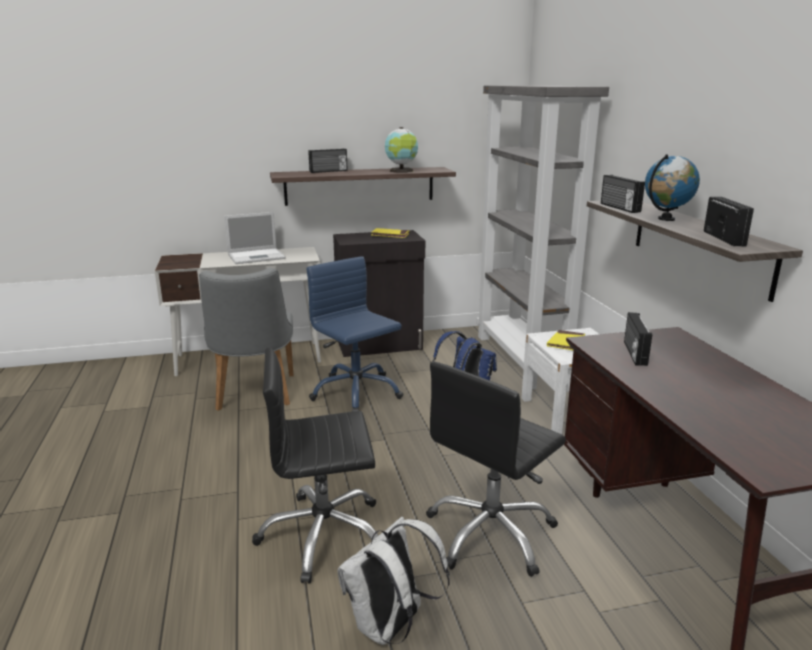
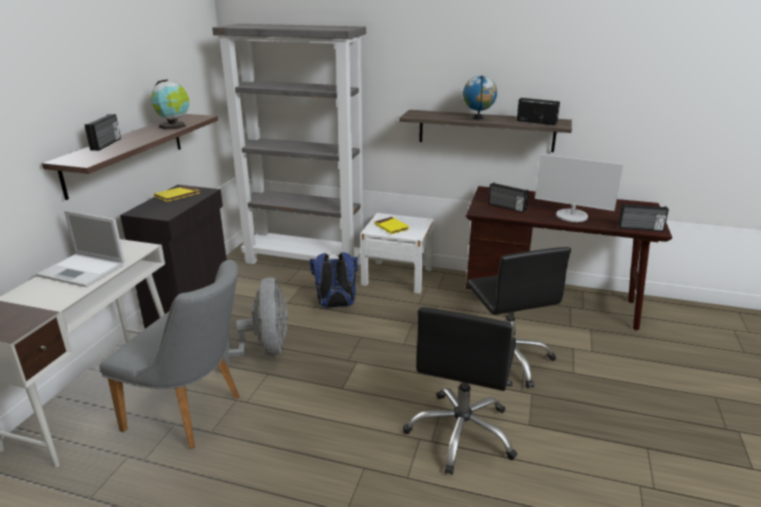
camera: 60 degrees left, 5 degrees up
laptop [224,212,286,264] -> laptop turned 105 degrees clockwise [36,211,125,287]
blue office chair [307,256,403,412] -> grey fan [220,277,288,372]
white backpack [337,517,450,645] -> none
radio [601,175,645,213] -> radio moved to [618,204,669,232]
none -> monitor [535,154,623,222]

